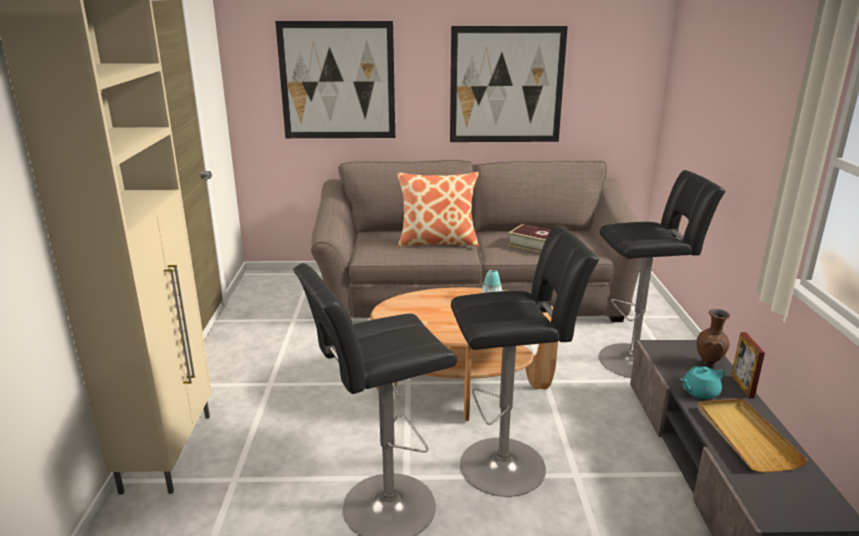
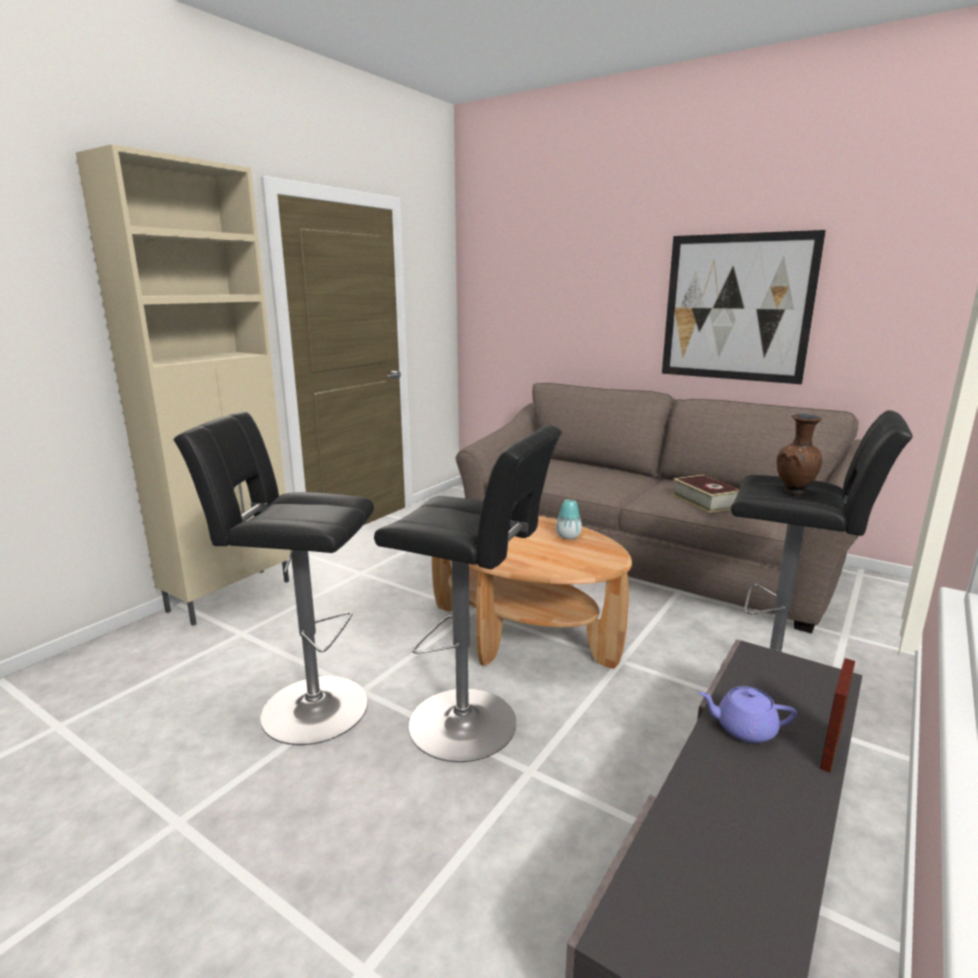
camera: 35 degrees right, 5 degrees down
picture [275,21,395,138] -> none
pillow [397,172,479,247] -> none
turquoise teapot [680,366,725,399] -> purple teapot [699,686,797,743]
brown vase [696,309,730,367] -> brown vase moved to [777,414,822,495]
beige tray [698,399,808,472] -> none

